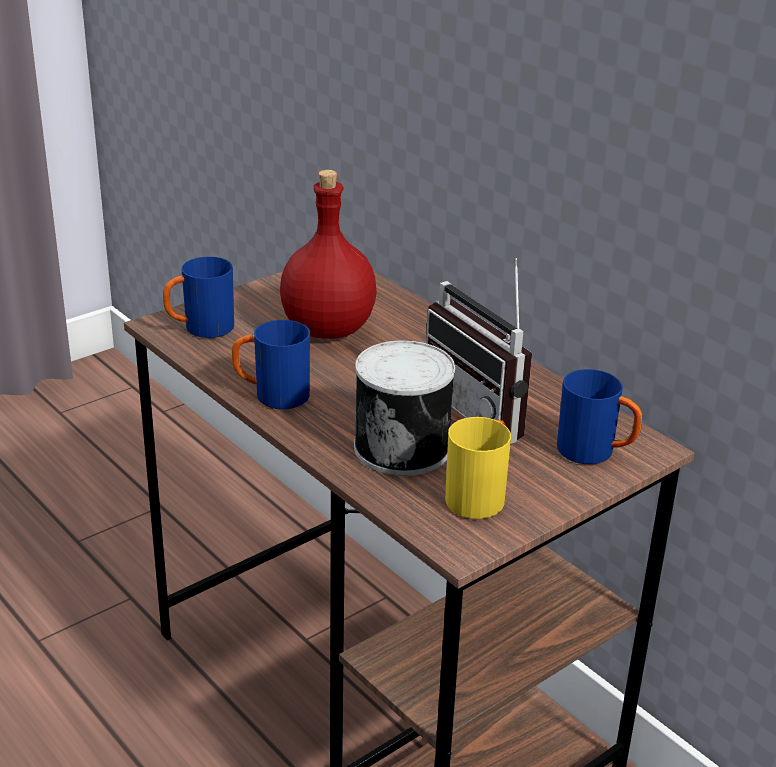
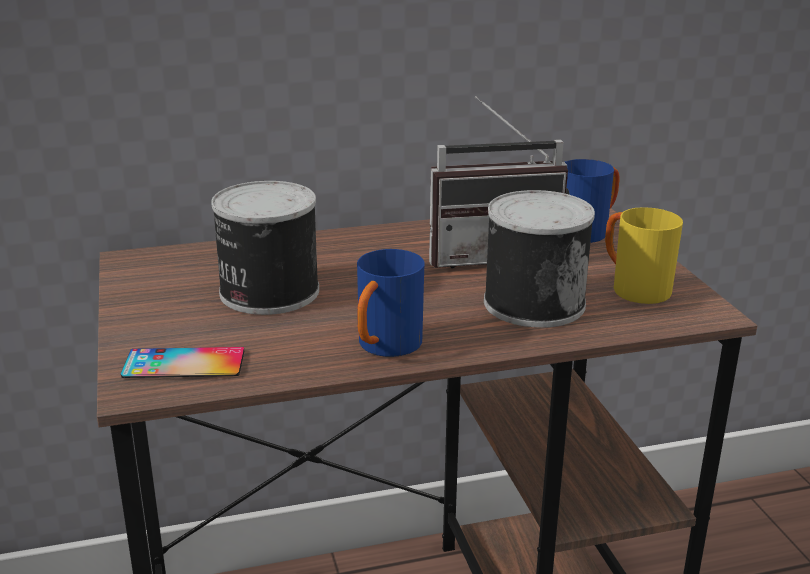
camera: 65 degrees left, 5 degrees down
blue mug [163,257,234,338] -> phone [121,347,244,378]
red bottle [280,170,377,339] -> can [211,181,319,315]

